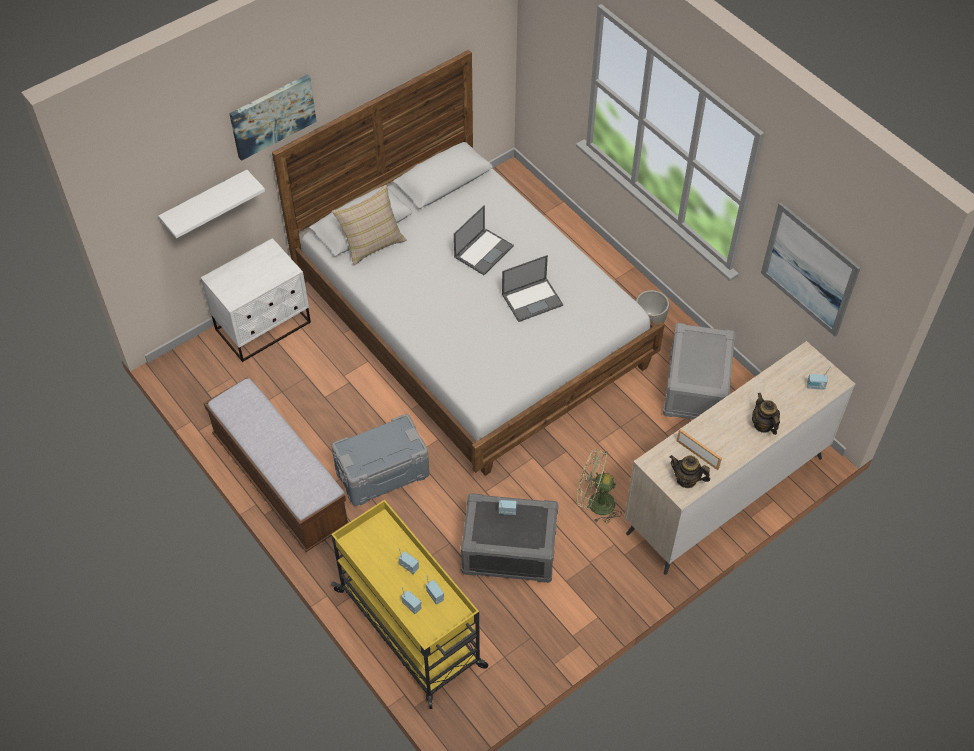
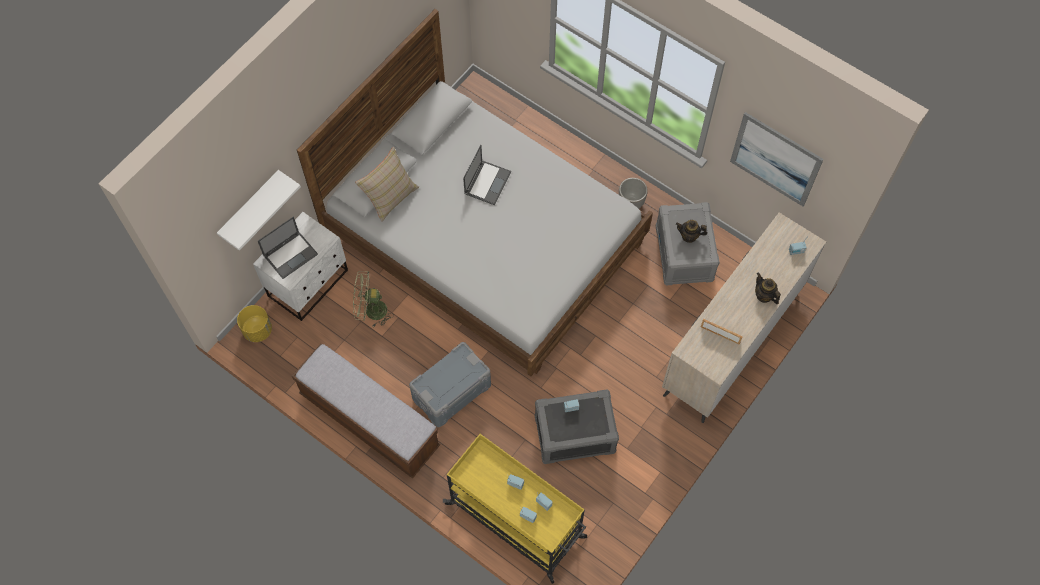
camera: 15 degrees left, 10 degrees up
picture [229,74,317,161] -> none
laptop [502,255,563,322] -> laptop moved to [258,216,318,279]
green fan [576,449,622,524] -> green fan moved to [353,271,394,328]
teapot [669,455,710,488] -> teapot moved to [676,220,707,243]
none -> yellow planter [237,305,272,342]

